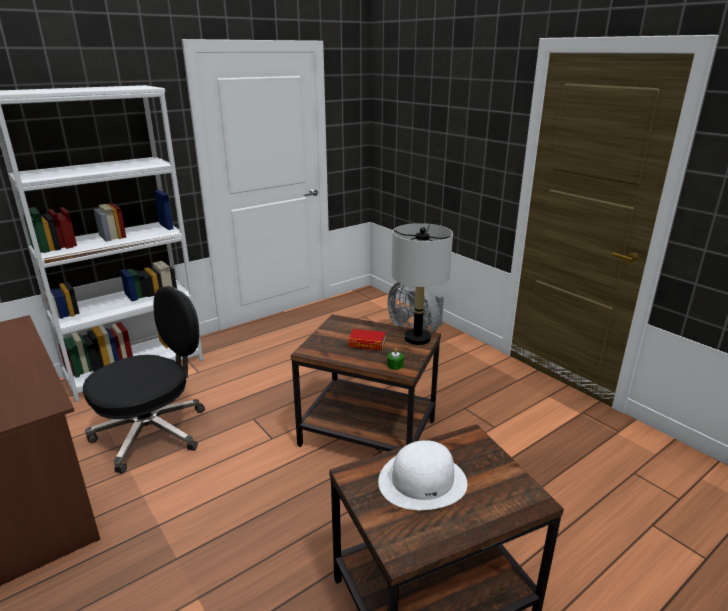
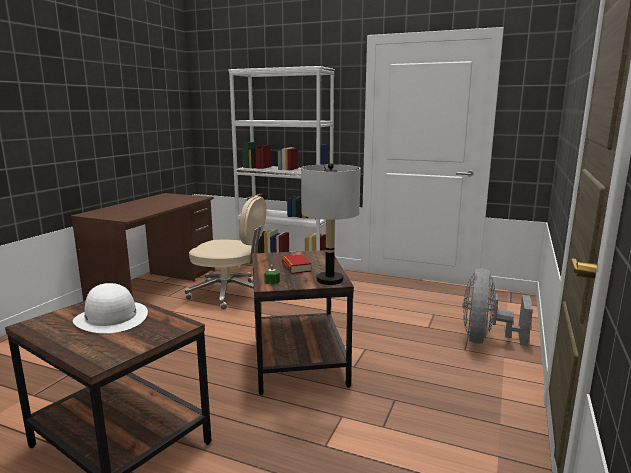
camera: 60 degrees right, 10 degrees down
black office chair [83,286,205,474] -> beige office chair [185,196,266,310]

